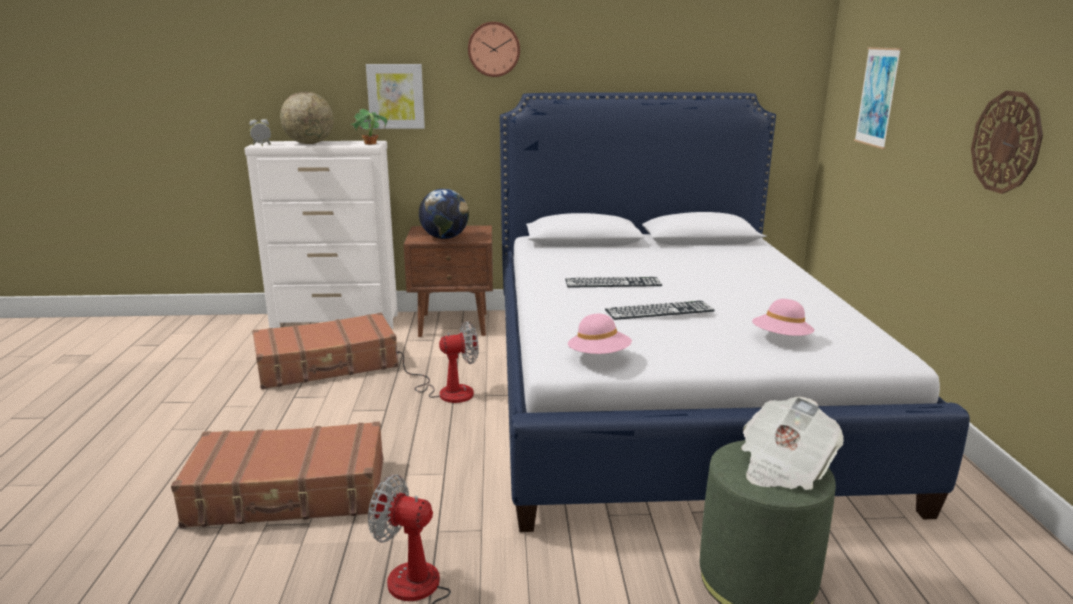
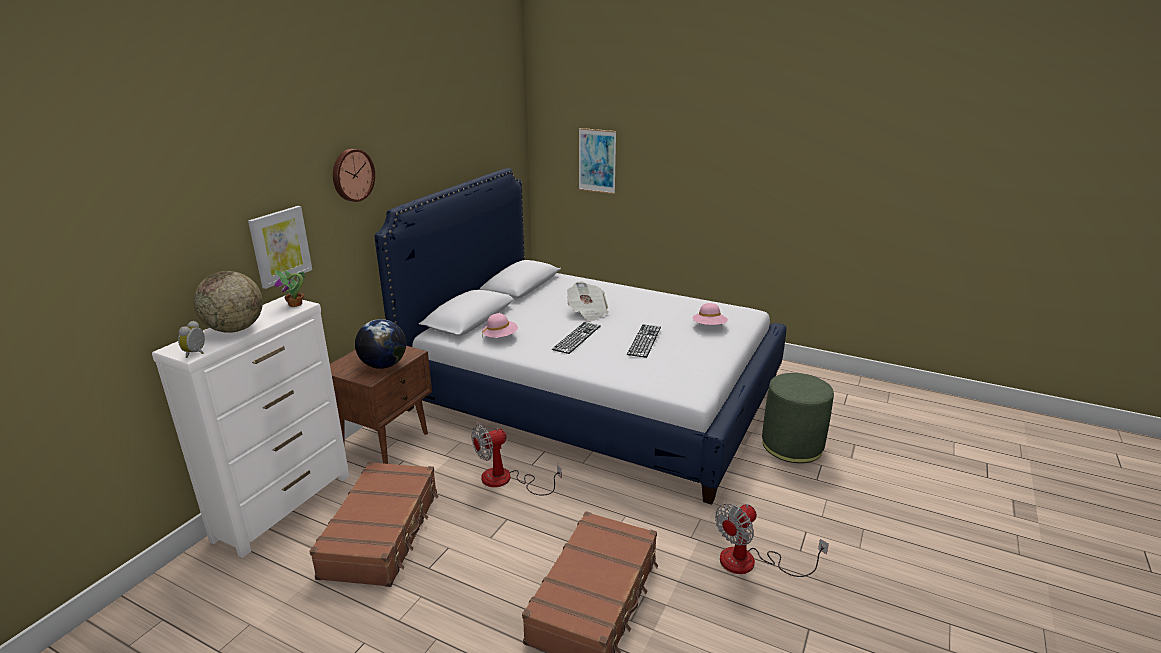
camera: 60 degrees left, 5 degrees up
fan [395,321,479,403] -> fan turned 135 degrees counterclockwise [472,424,562,495]
pink hat [568,314,632,354] -> pink hat moved to [482,313,518,339]
newspaper [741,397,844,490] -> newspaper moved to [567,282,609,322]
wall clock [971,91,1043,194] -> none

